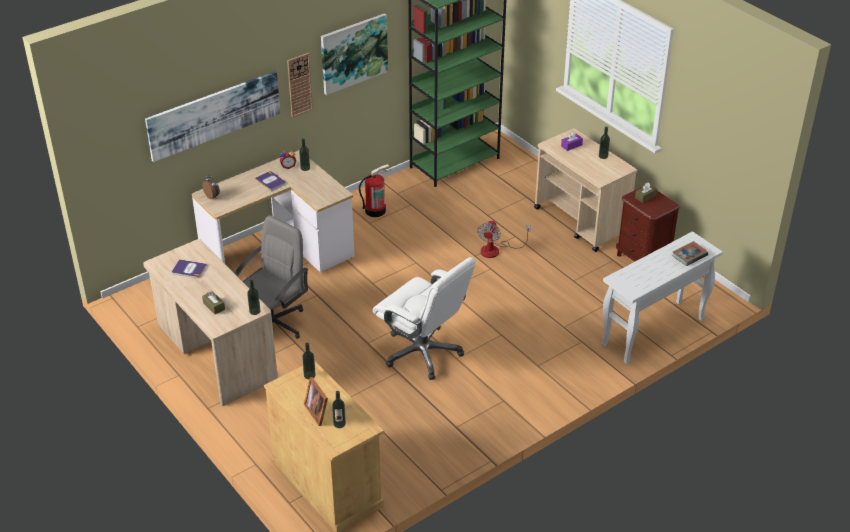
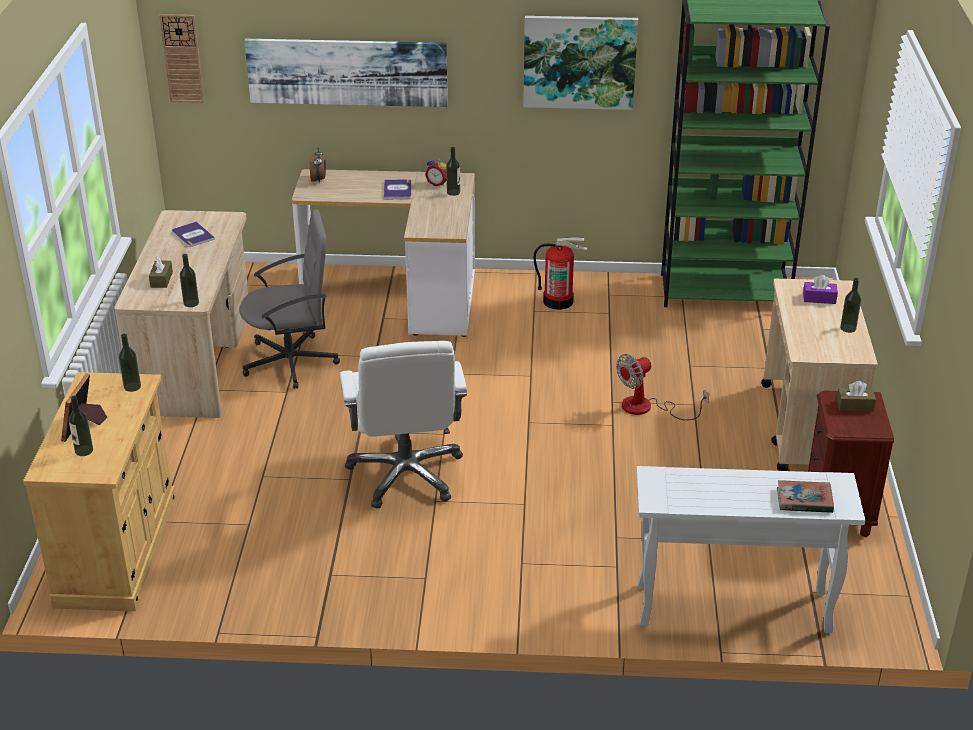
camera: 40 degrees right, 5 degrees down
wall clock [287,53,313,117] -> wall clock moved to [159,14,205,103]

